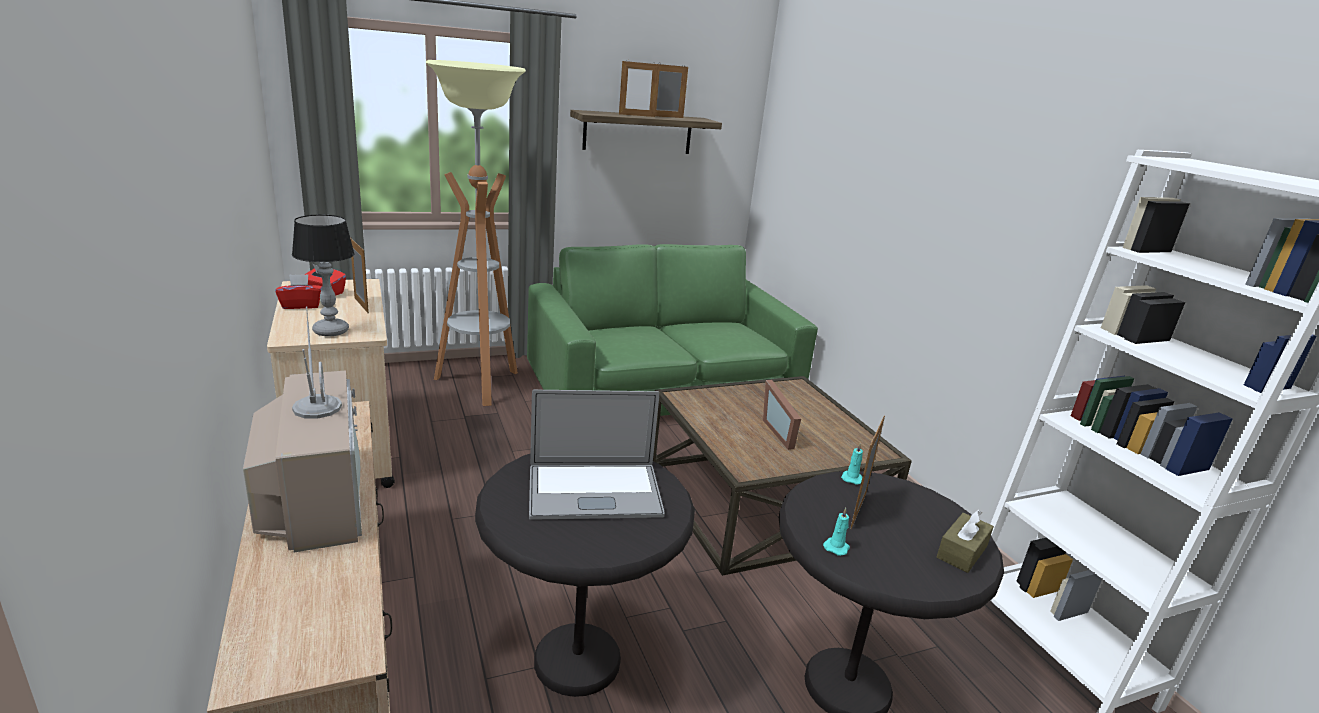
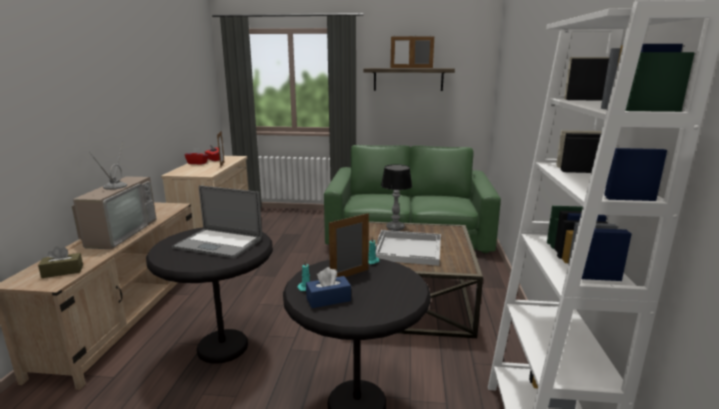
camera: 30 degrees right, 5 degrees down
table lamp [292,215,355,336] -> table lamp moved to [381,164,412,231]
floor lamp [425,60,526,406] -> none
picture frame [763,380,801,450] -> white tray [375,230,441,266]
brown tissue box [937,510,994,573] -> brown tissue box moved to [38,246,83,278]
none -> blue tissue box [306,267,351,308]

